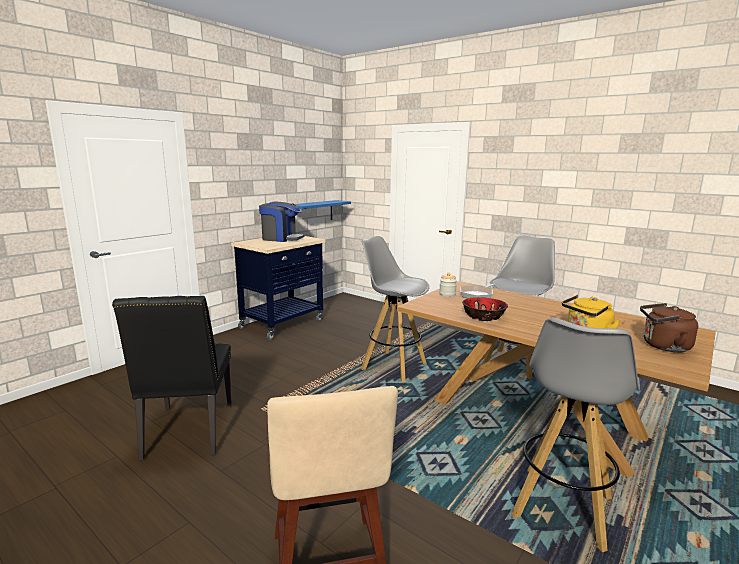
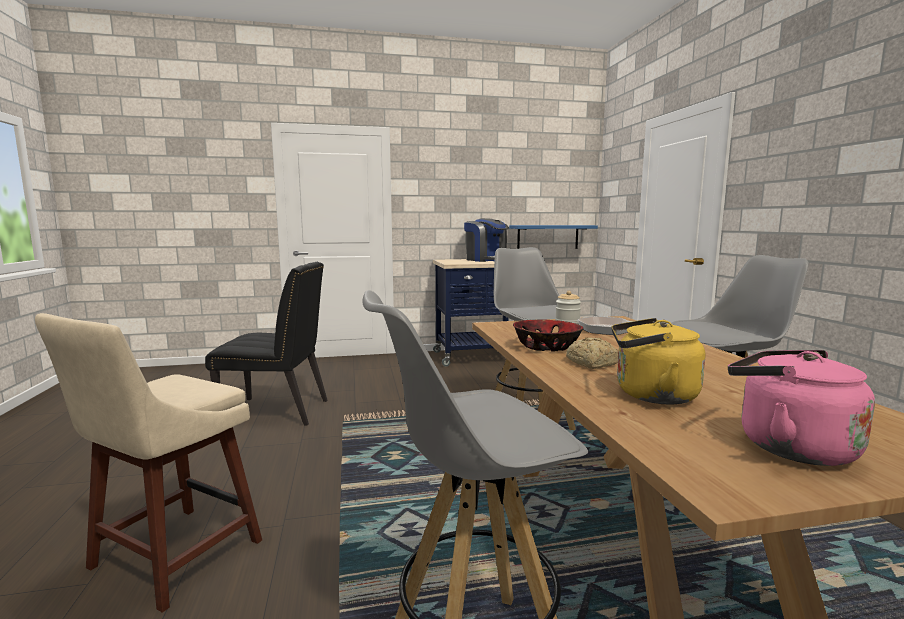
camera: 40 degrees right, 5 degrees down
black chair [112,296,232,461] -> black chair turned 120 degrees counterclockwise [205,262,327,426]
brown kettle [640,303,698,352] -> pink kettle [728,350,875,466]
none -> bread [566,338,619,369]

